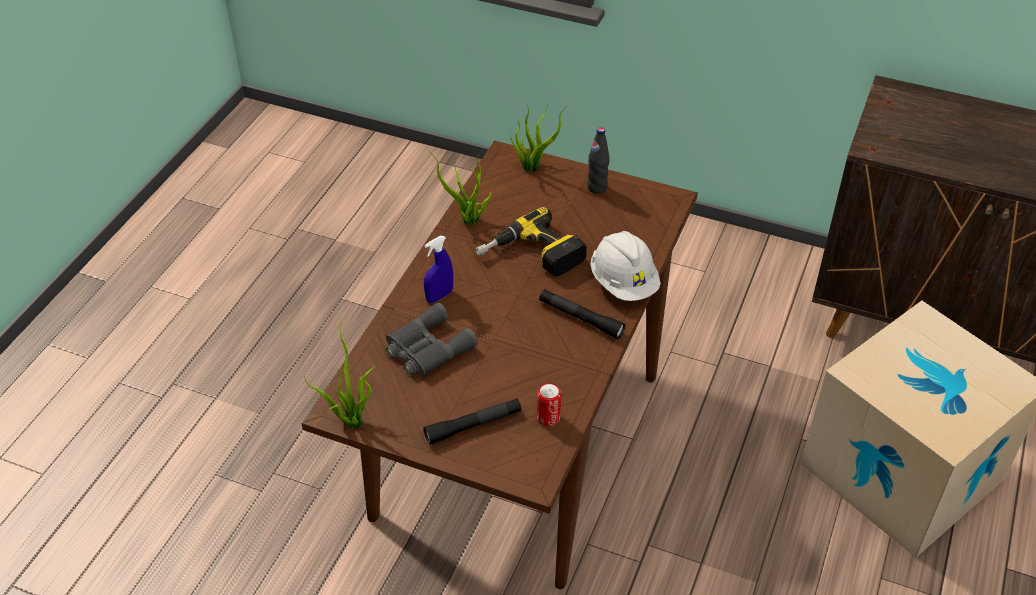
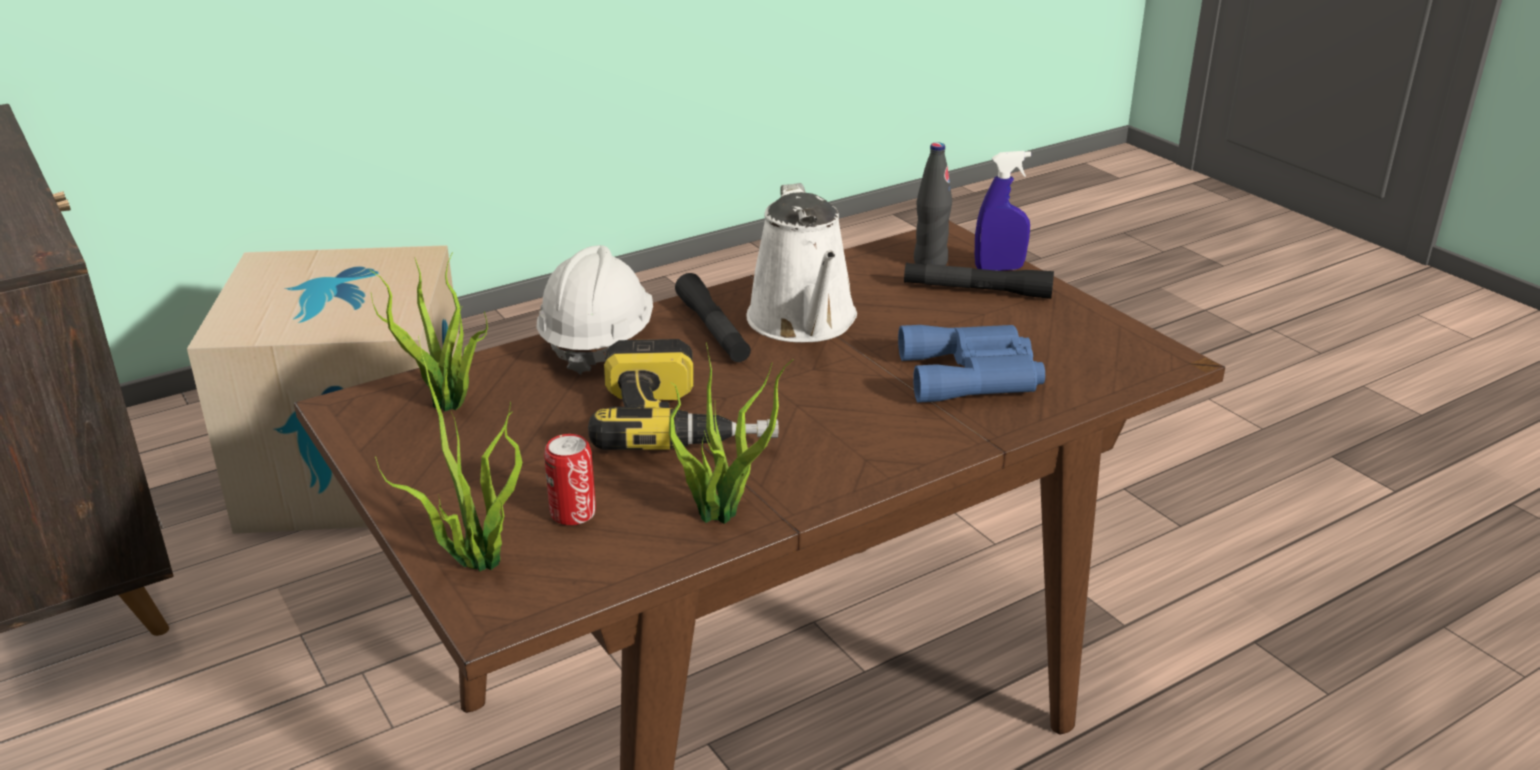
camera: 145 degrees left, 15 degrees down
potted plant [304,317,377,428] -> potted plant moved to [370,253,488,411]
grey binoculars [386,303,478,376] -> blue binoculars [898,325,1045,403]
blue spray bottle [424,236,453,303] -> blue spray bottle moved to [975,151,1031,271]
can [537,383,561,426] -> can moved to [544,434,596,525]
black bottle [587,127,610,194] -> black bottle moved to [914,142,952,266]
none -> white watering can [746,183,857,342]

